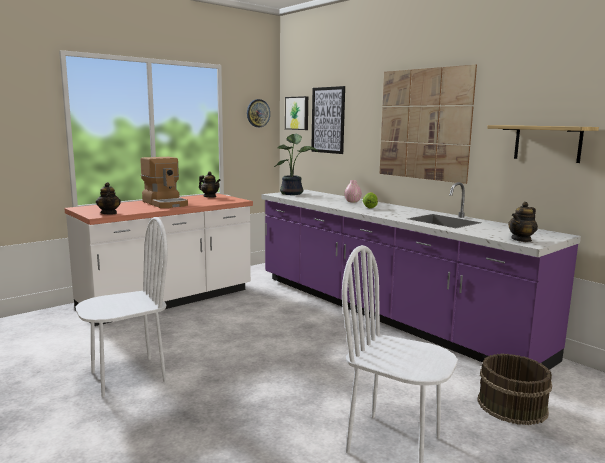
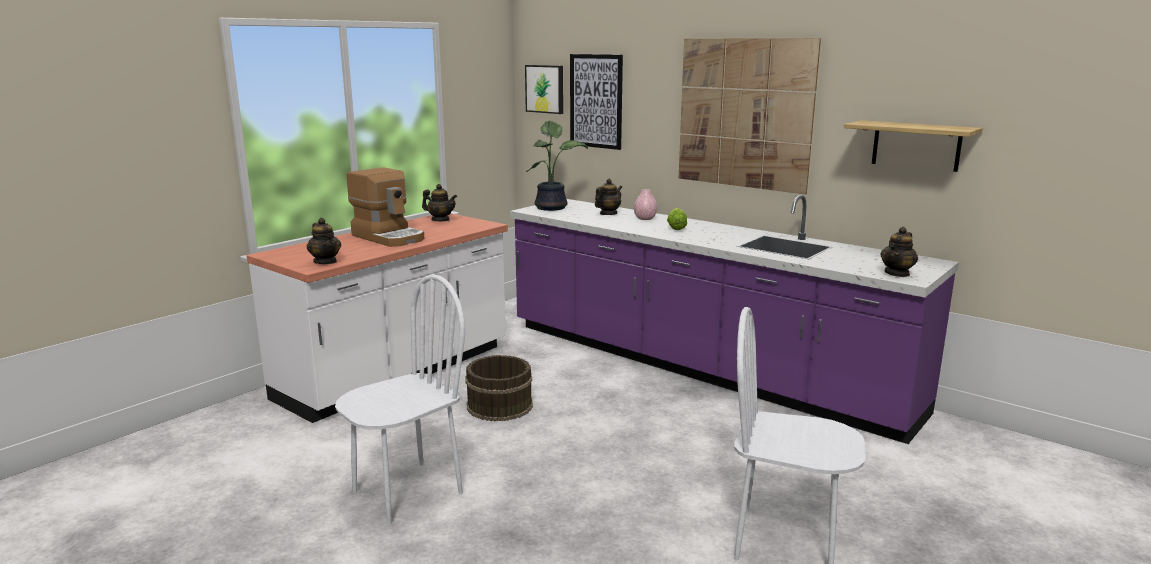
camera: 10 degrees left, 5 degrees up
wall clock [247,99,270,127] -> none
brown bucket [477,354,552,425] -> brown bucket moved to [465,355,533,421]
none -> teapot [595,179,622,215]

